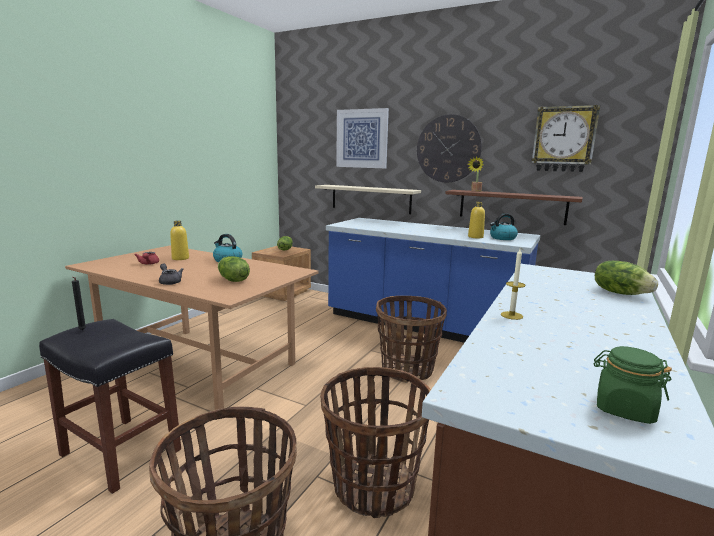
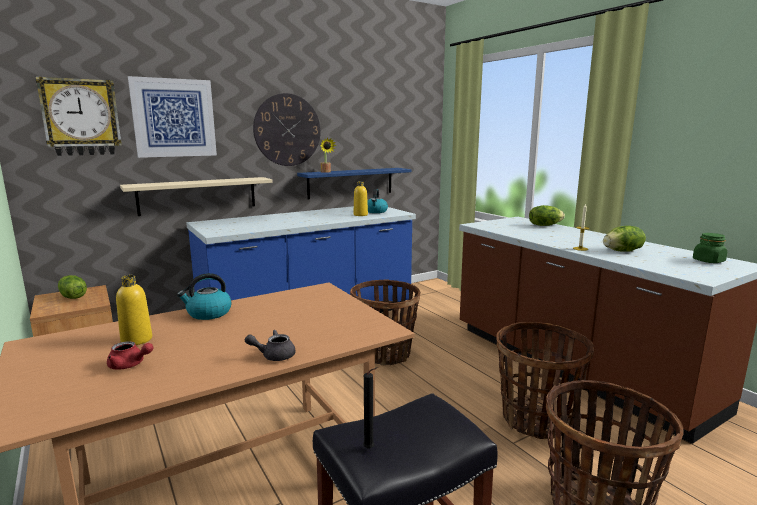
camera: 60 degrees left, 0 degrees up
lettuce [218,256,250,282] -> lettuce moved to [603,226,646,252]
brown shelf [445,190,583,225] -> blue shelf [297,168,411,199]
wall clock [531,105,600,172] -> wall clock moved to [36,77,122,156]

